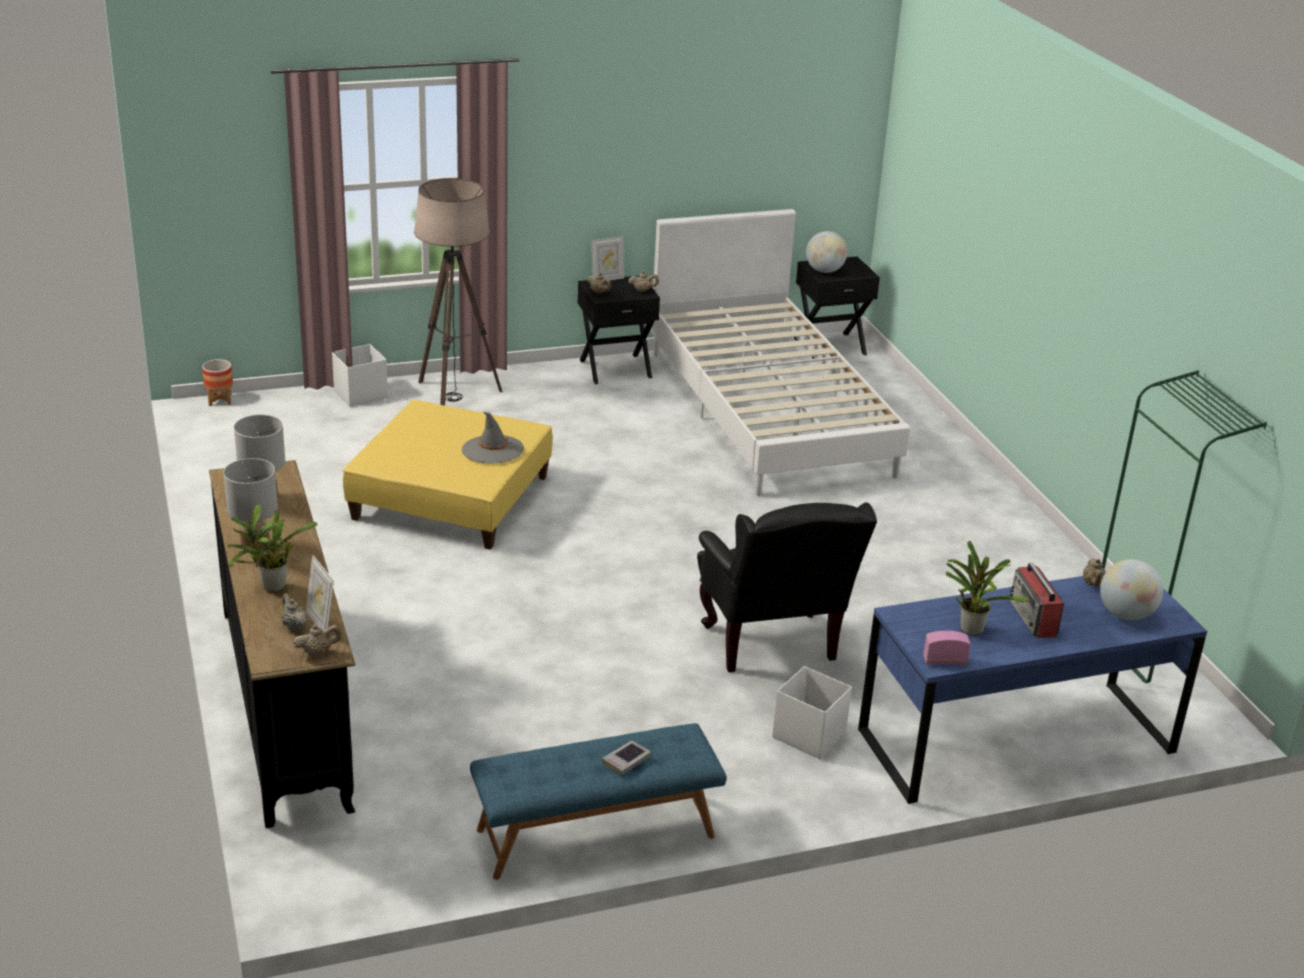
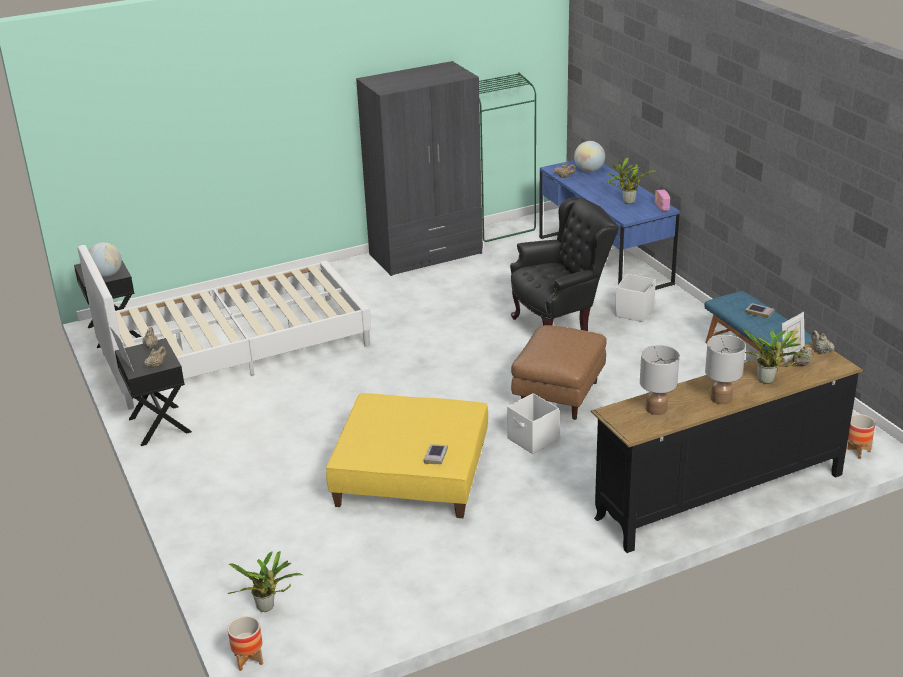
camera: 95 degrees left, 0 degrees up
white storage box [332,344,388,407] -> white storage box moved to [507,393,559,454]
floor lamp [414,178,502,406] -> none
grey hat [462,412,524,464] -> none
radio [1010,563,1064,638] -> none
none -> potted plant [228,551,303,612]
none -> grey wardrobe [356,61,483,276]
none -> book [424,444,448,464]
none -> brown ottoman [511,325,607,420]
none -> planter [846,414,875,459]

